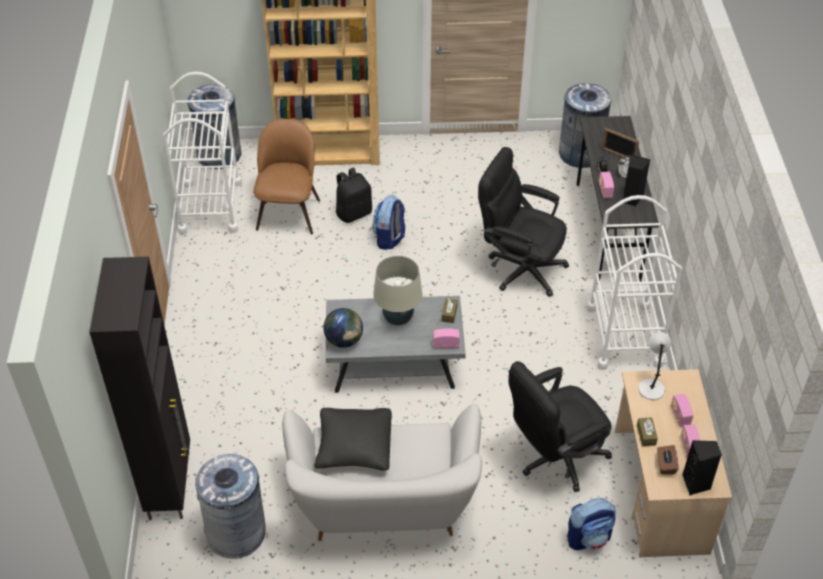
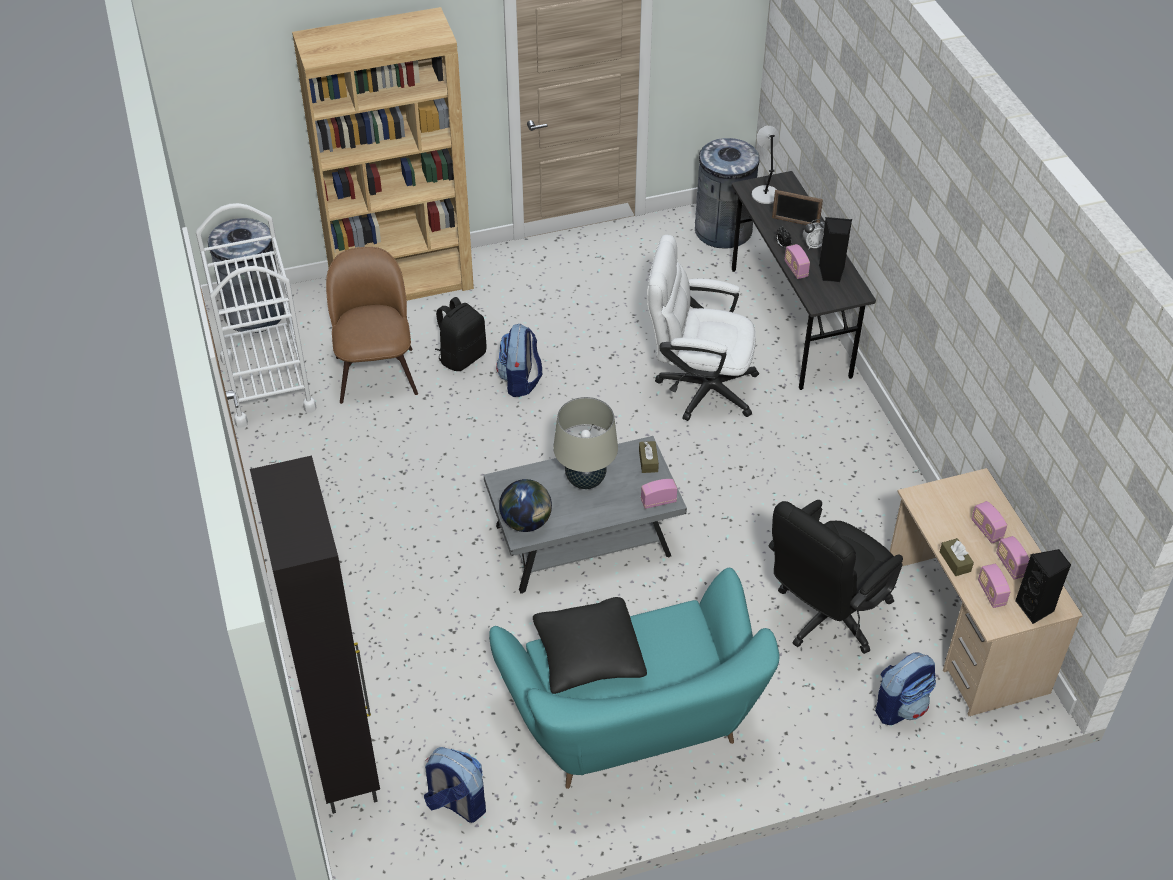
camera: 15 degrees left, 0 degrees up
grey trash can [195,454,266,559] -> backpack [424,747,486,823]
white sofa [282,404,482,541] -> turquoise sofa [489,568,780,789]
black office chair [478,147,569,297] -> white office chair [647,235,759,421]
white cart [586,195,682,370] -> none
grey table lamp [638,332,671,400] -> grey table lamp moved to [752,126,779,204]
brown tissue box [657,445,679,474] -> radio [978,564,1011,608]

